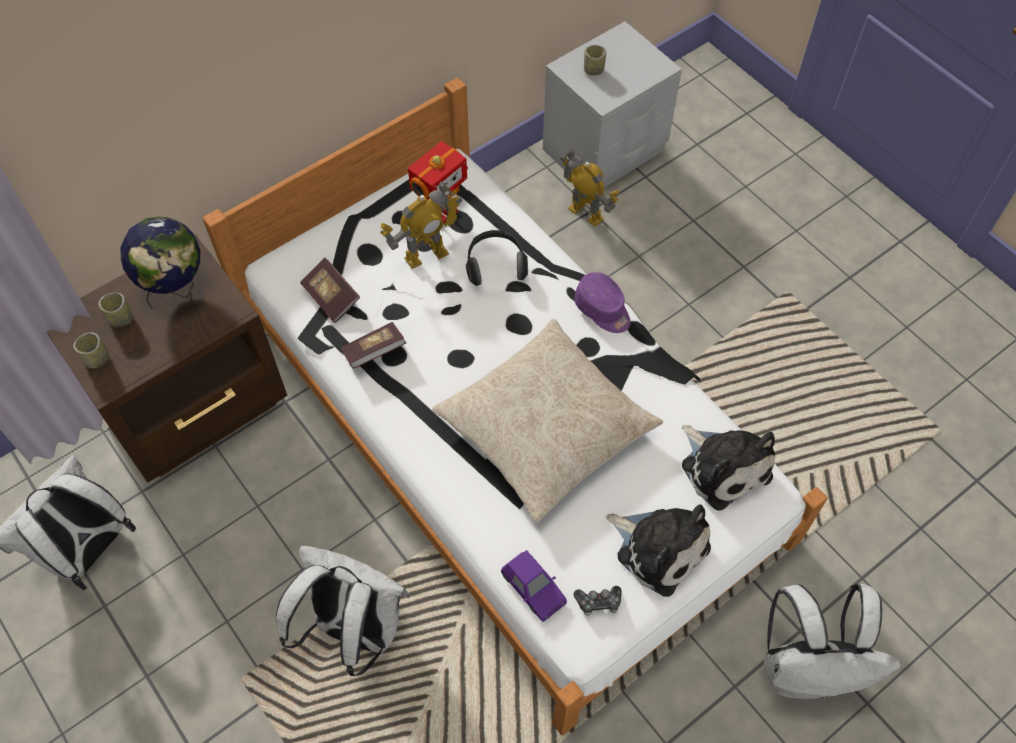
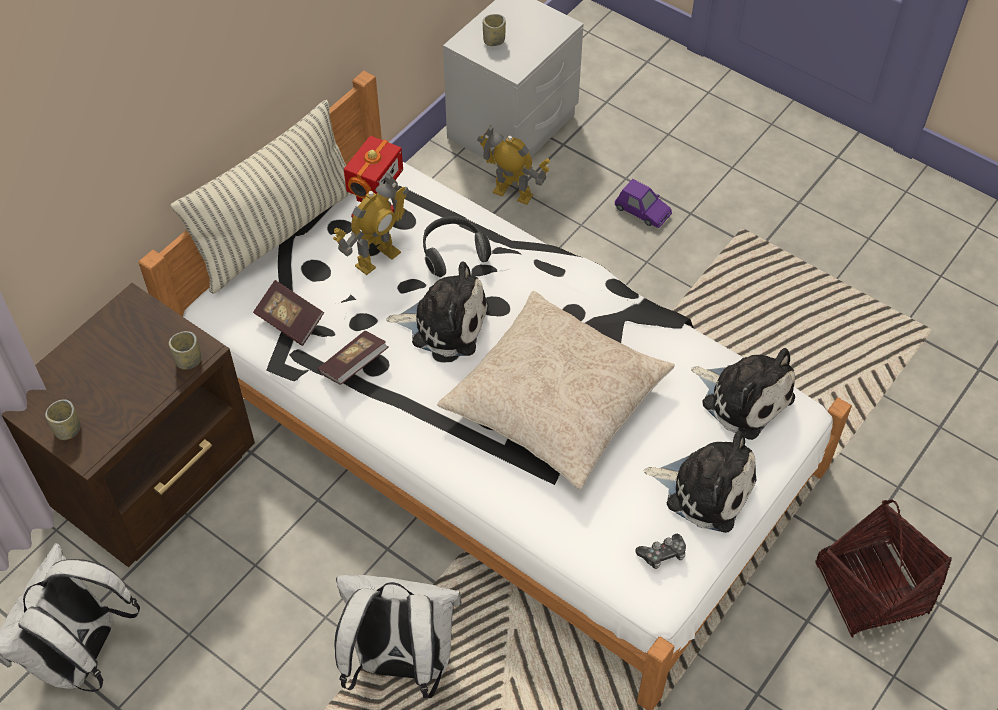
camera: 15 degrees left, 5 degrees down
cup [98,293,133,327] -> cup moved to [169,331,201,370]
globe [120,216,200,309] -> none
purple toy car [501,550,567,622] -> purple toy car moved to [615,179,672,228]
purple cap [574,272,630,333] -> none
white backpack [764,584,901,699] -> basket [815,500,952,637]
none -> pillow [171,100,352,294]
none -> plush toy [386,261,489,357]

